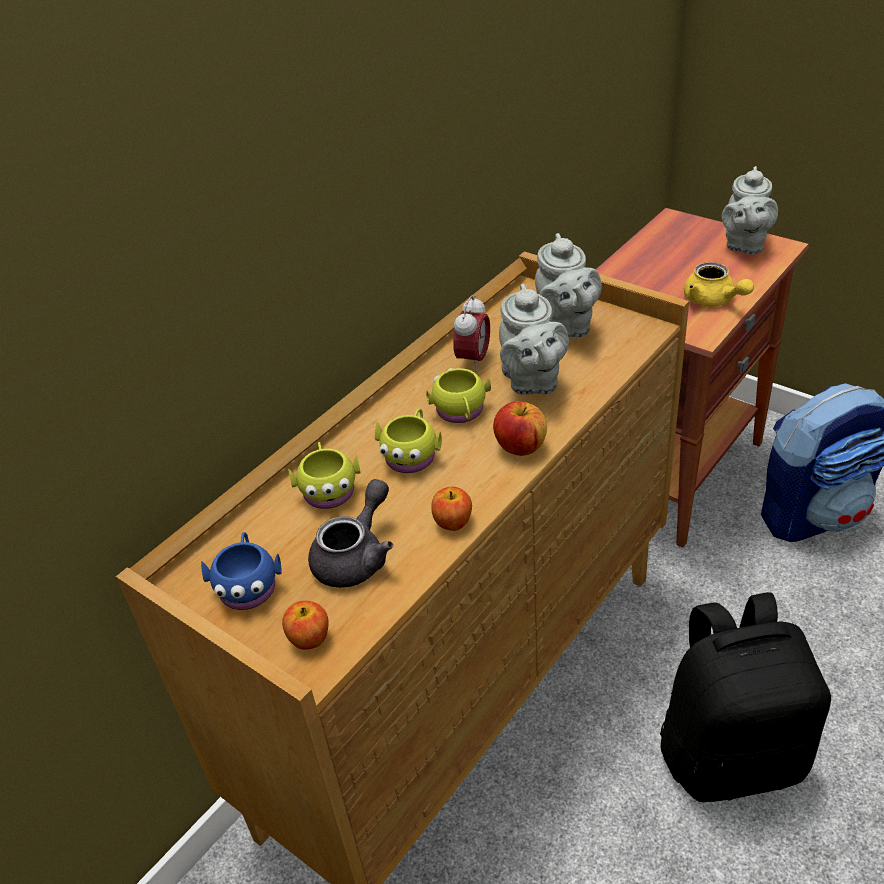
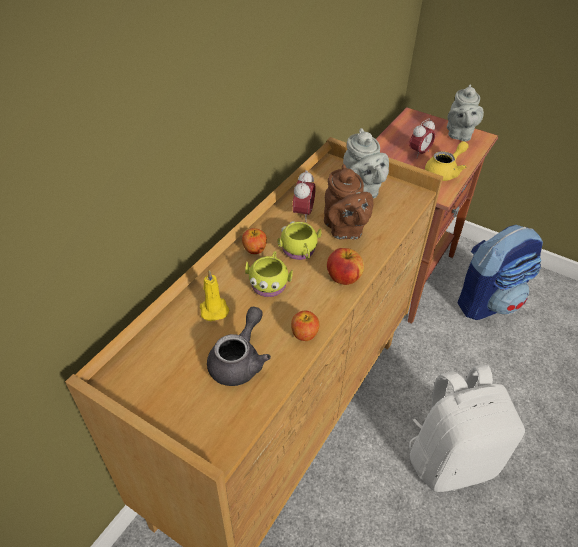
camera: 10 degrees left, 5 degrees up
blue mug [201,532,282,610] -> none
apple [282,601,328,650] -> apple moved to [242,228,267,254]
yellow mug [288,442,360,509] -> yellow candle [200,270,230,321]
grey teapot [499,283,569,395] -> brown teapot [324,164,373,240]
black backpack [660,592,831,802] -> white backpack [408,364,525,492]
yellow teapot [684,262,754,307] -> yellow teapot turned 90 degrees counterclockwise [425,141,469,181]
none -> alarm clock [409,118,435,158]

